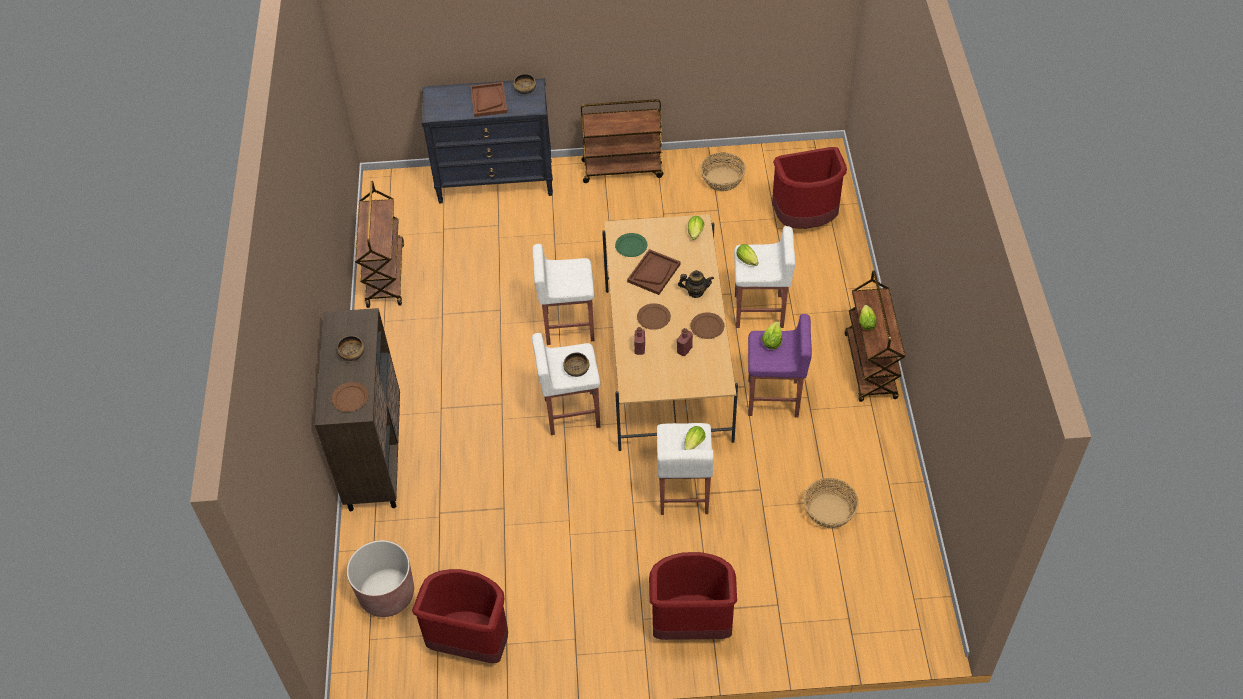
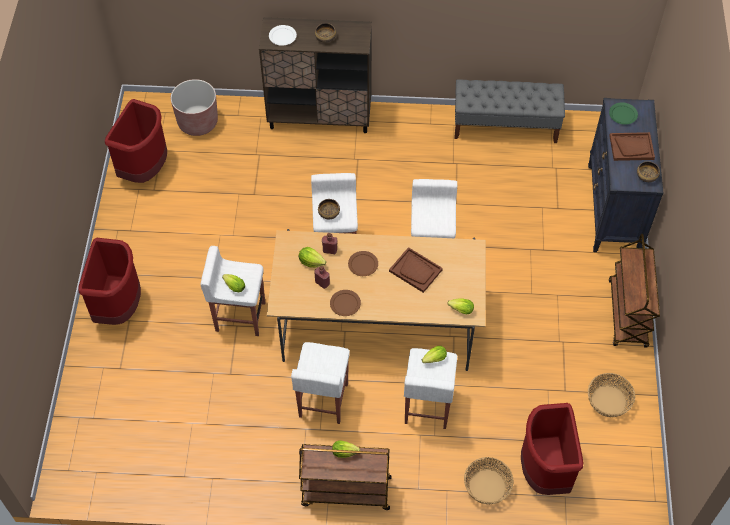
camera: 95 degrees right, 5 degrees up
brown plate [332,382,368,412] -> white plate [269,25,297,46]
brown cart [355,181,404,308] -> grey bench [454,79,565,143]
green plate [615,233,647,257] -> green plate moved to [609,102,638,125]
teapot [678,270,714,298] -> none
purple stool [748,314,812,417] -> white stool [291,342,350,424]
lettuce [762,321,782,349] -> lettuce moved to [299,247,326,268]
basket [804,478,859,528] -> basket moved to [464,457,513,505]

